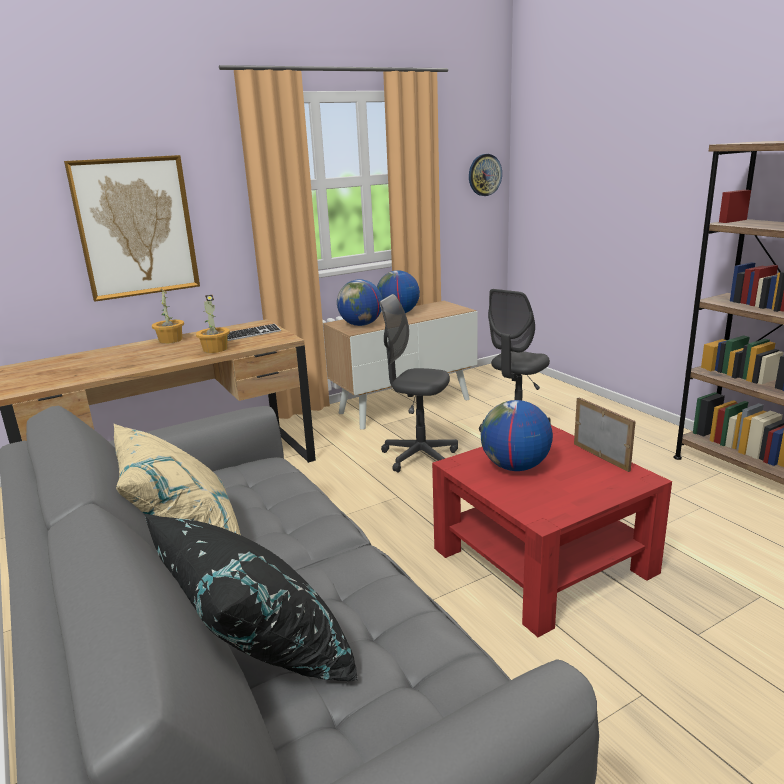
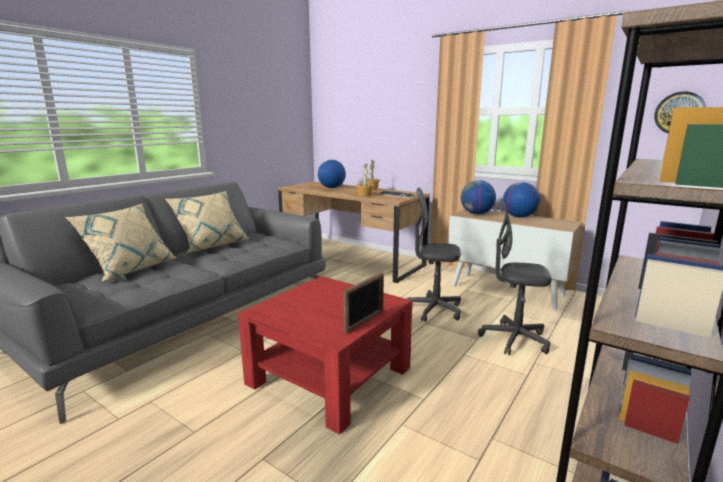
camera: 65 degrees right, 5 degrees down
picture [64,155,200,302] -> none
black pillow [143,513,358,681] -> beige pillow [65,204,177,282]
grey office chair [379,294,458,473] -> grey office chair turned 75 degrees counterclockwise [407,187,461,322]
globe [481,400,553,471] -> globe moved to [318,160,346,188]

